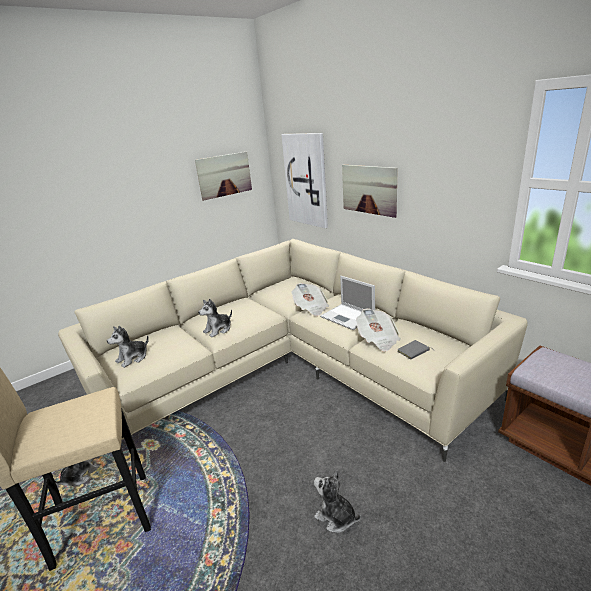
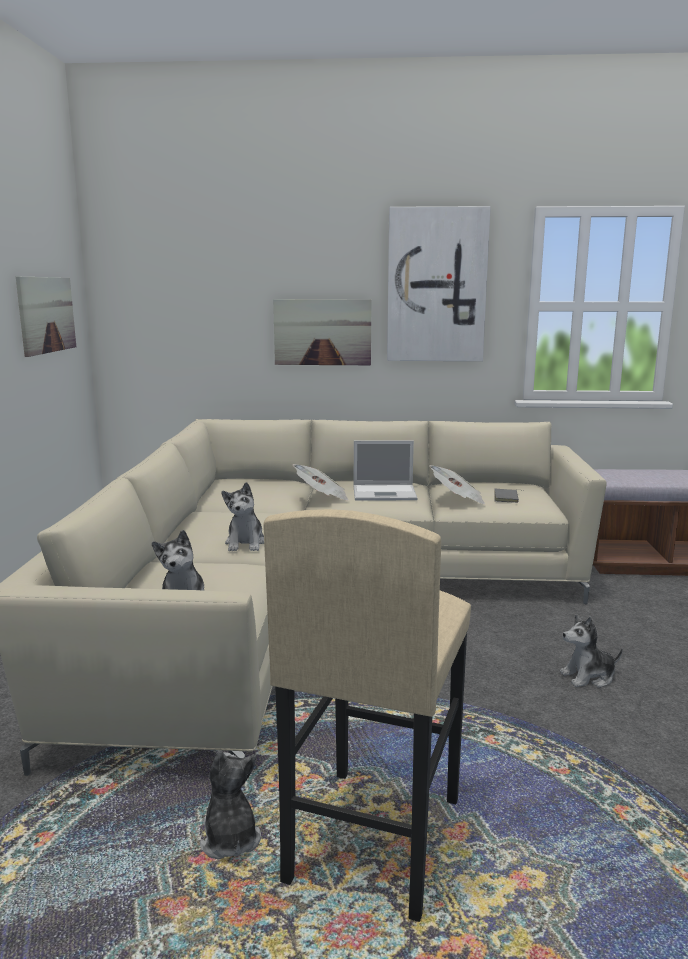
camera: 50 degrees left, 10 degrees down
picture [281,133,328,228] -> picture moved to [387,206,491,361]

